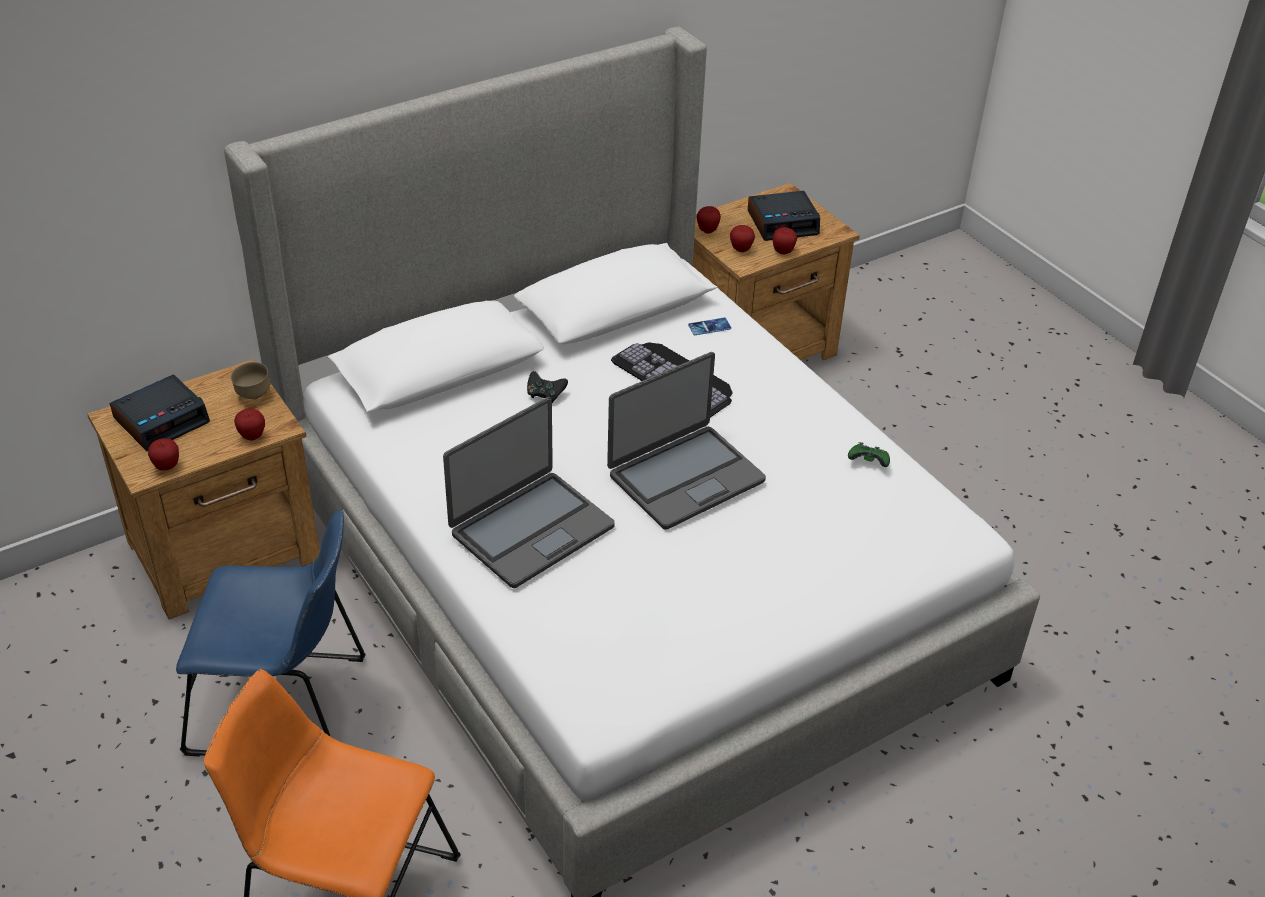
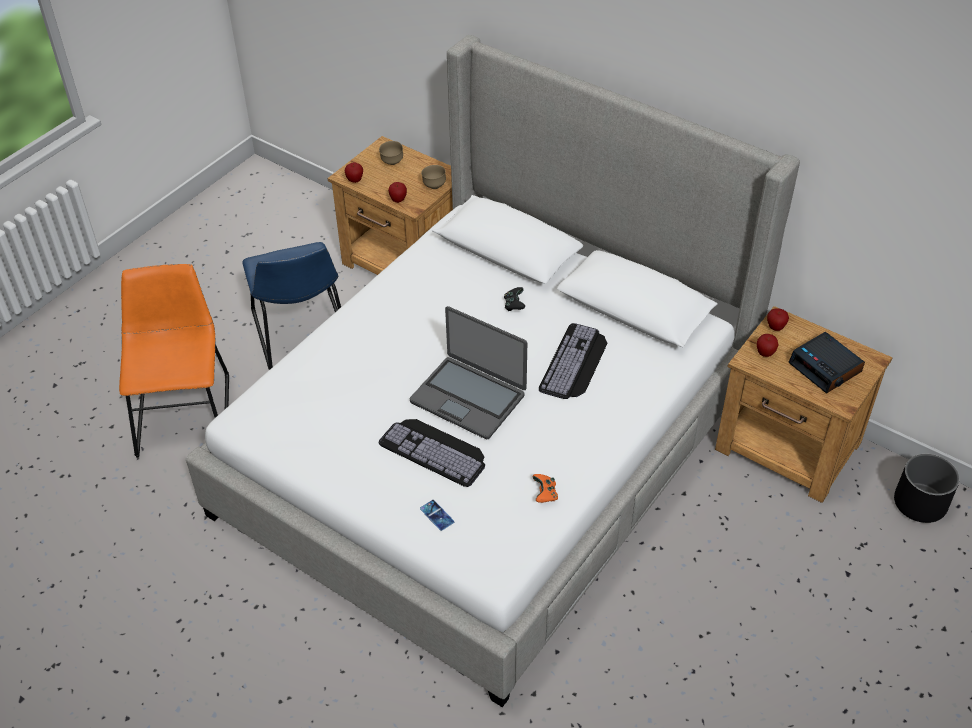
camera: 70 degrees right, 5 degrees up
alarm clock [110,374,210,451] -> brown bowl [379,141,403,165]
laptop [443,397,615,588] -> none
phone [688,317,731,335] -> phone moved to [420,500,454,531]
apple [772,227,797,254] -> none
green game controller [848,442,890,467] -> orange game controller [532,474,558,503]
none -> keyboard [378,419,485,487]
none -> black planter [894,454,960,523]

